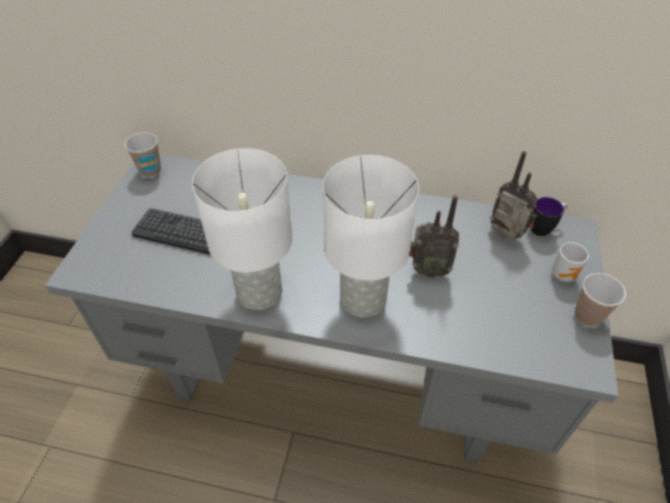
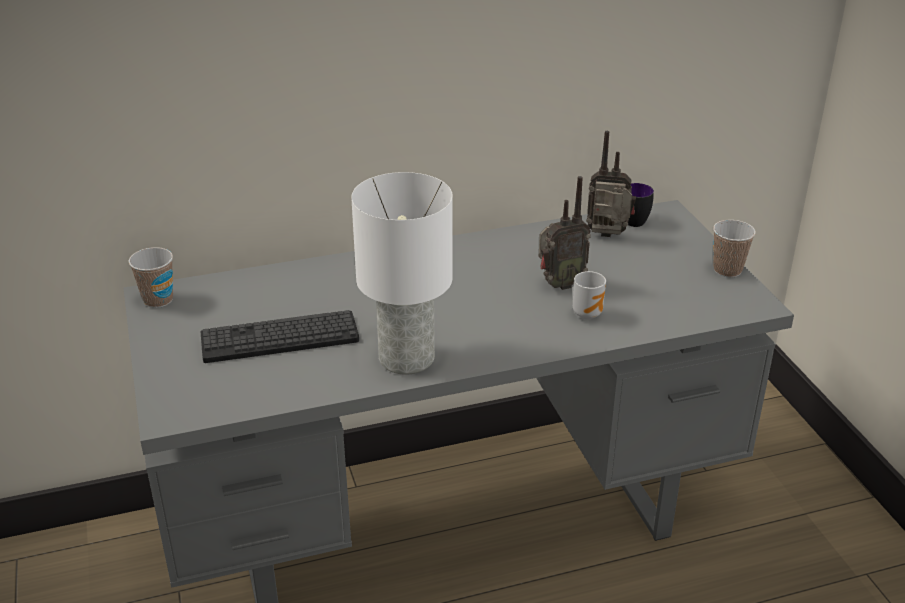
camera: 30 degrees left, 15 degrees down
white table lamp [323,155,419,318] -> none
mug [552,242,589,282] -> mug moved to [573,271,606,320]

